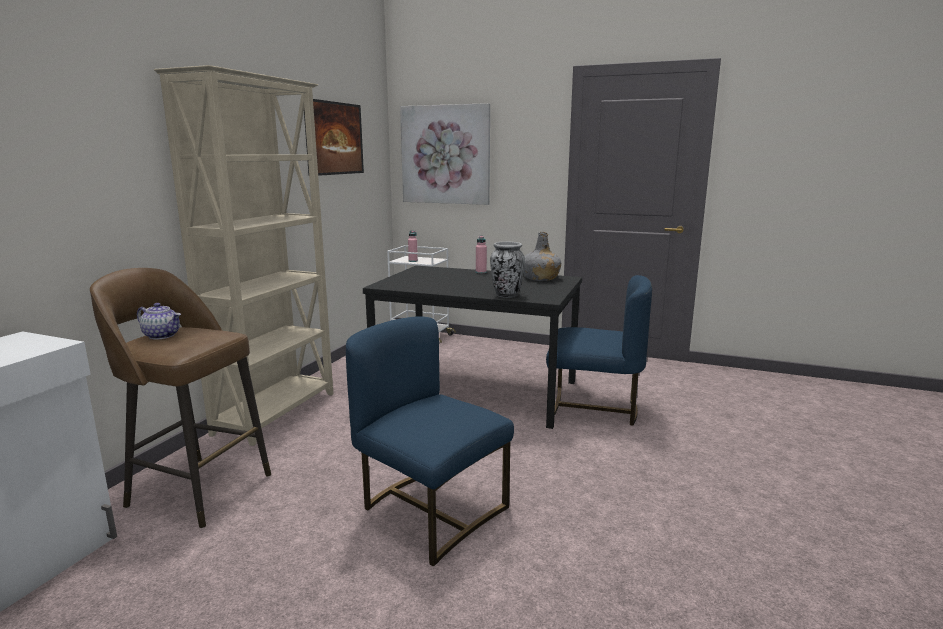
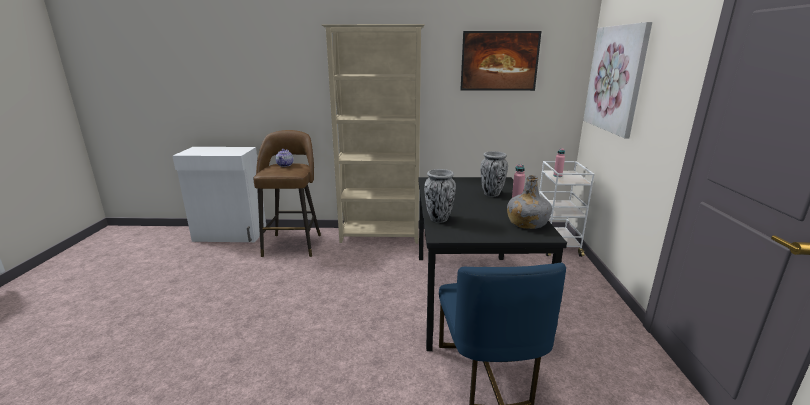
camera: 70 degrees right, 5 degrees up
blue chair [346,316,514,567] -> none
none -> vase [480,151,508,197]

